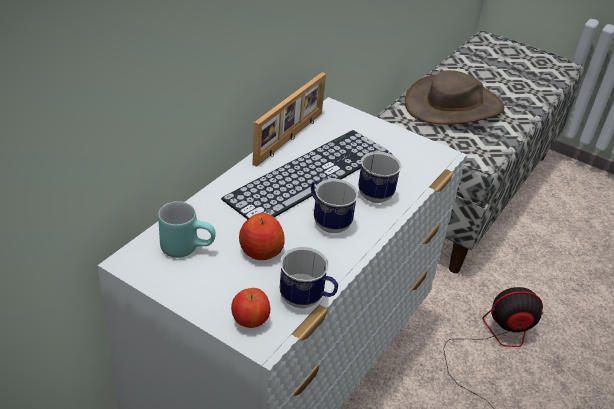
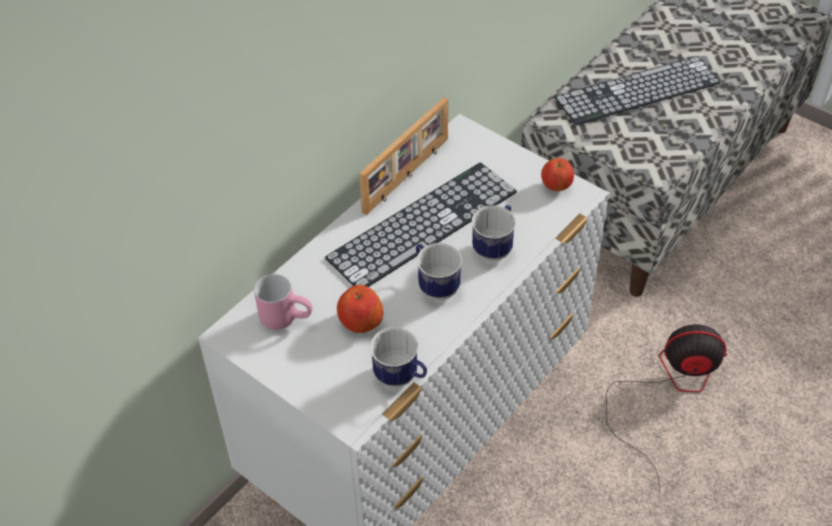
camera: 10 degrees right, 10 degrees up
turquoise mug [158,201,216,258] -> pink mug [254,274,312,330]
apple [231,288,270,328] -> apple moved to [541,158,574,191]
brown hat [405,70,504,125] -> keyboard [555,56,720,125]

